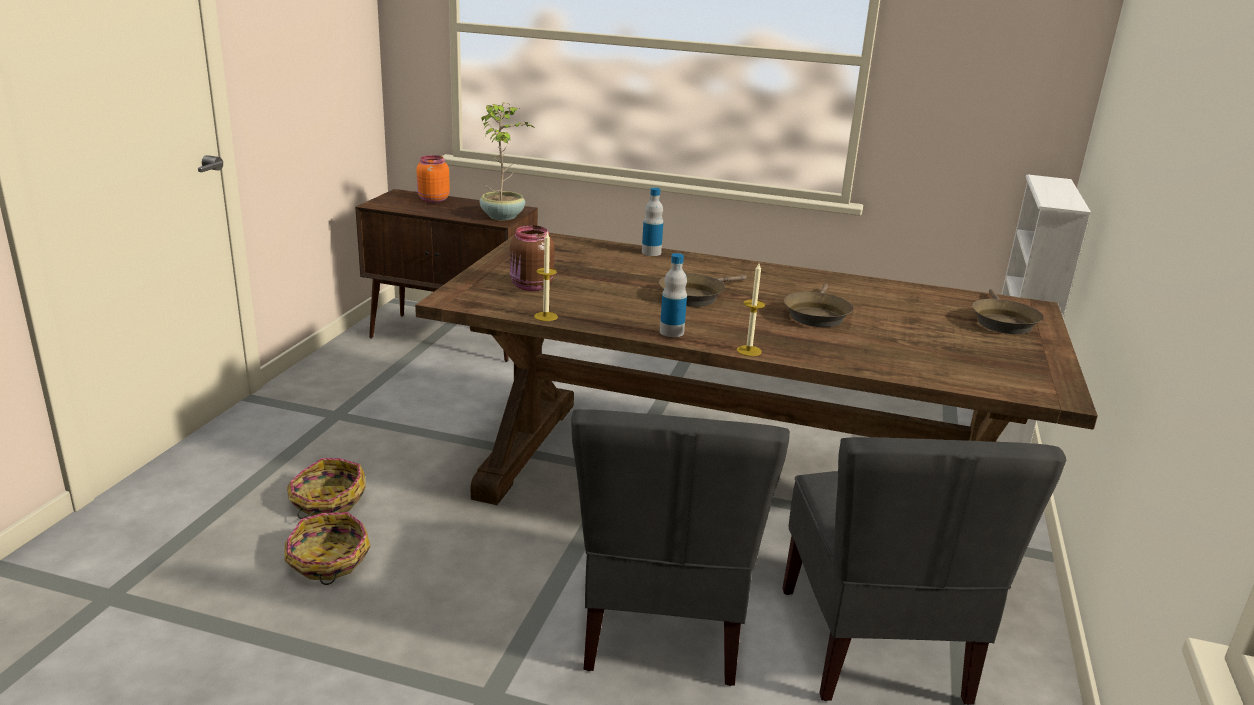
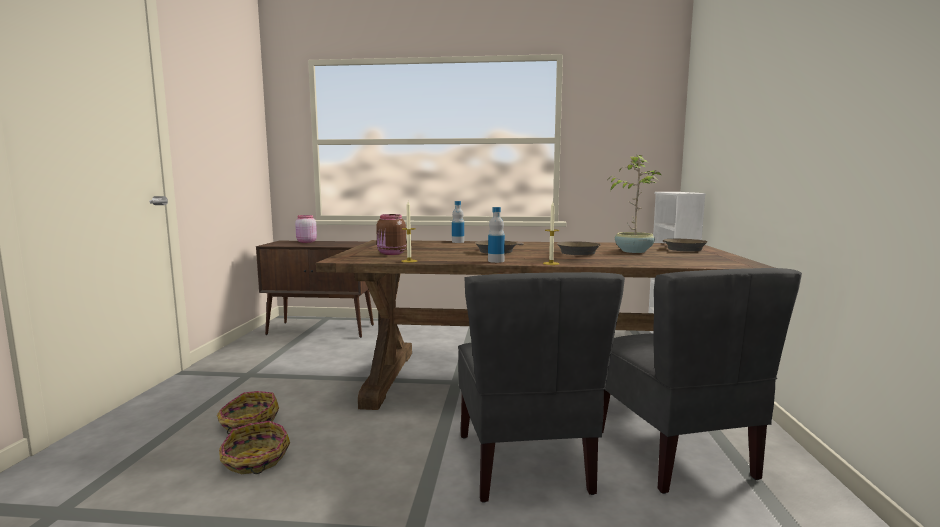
camera: 10 degrees left, 15 degrees down
orange jar [416,155,450,203] -> pink jar [295,215,317,243]
potted plant [480,102,533,220] -> potted plant moved to [608,155,661,253]

